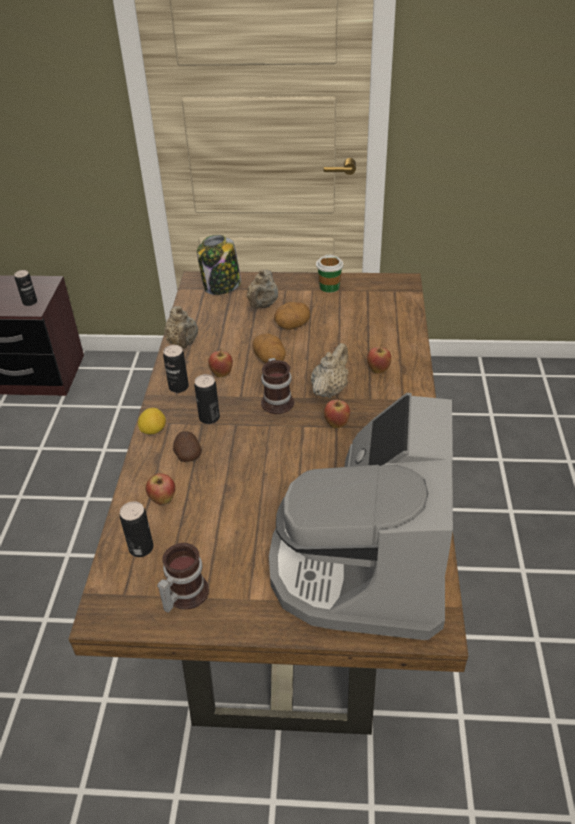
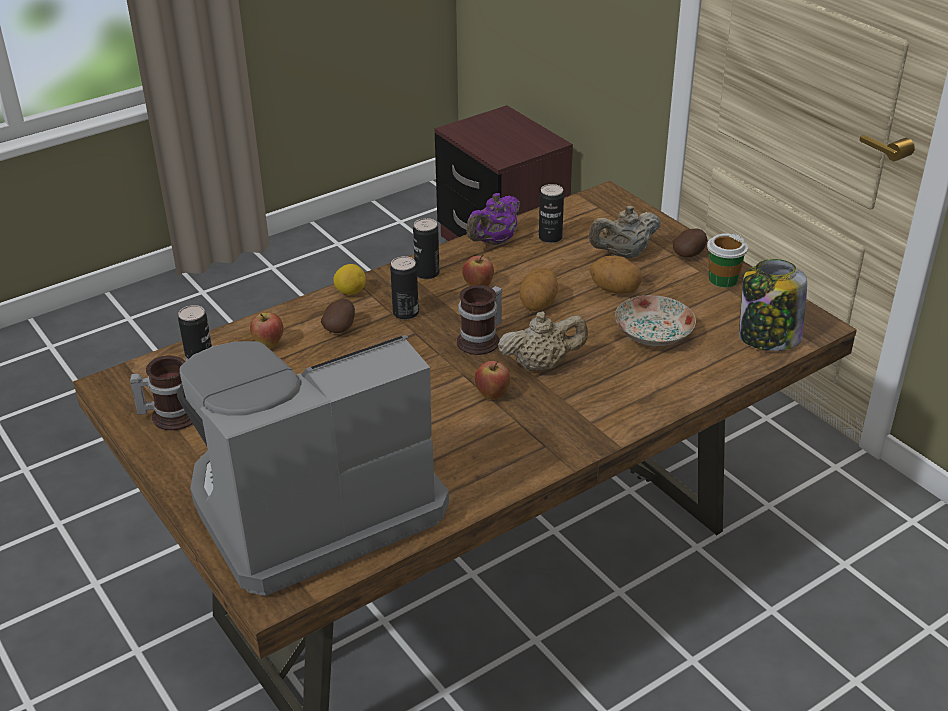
camera: 50 degrees right, 5 degrees down
can [14,270,37,306] -> can moved to [539,184,564,243]
beige teapot [164,306,198,349] -> purple teapot [466,193,520,245]
jar [197,235,241,295] -> jar moved to [739,259,807,351]
apple [367,344,391,374] -> none
none -> plate [615,295,696,346]
none -> potato [673,228,707,258]

